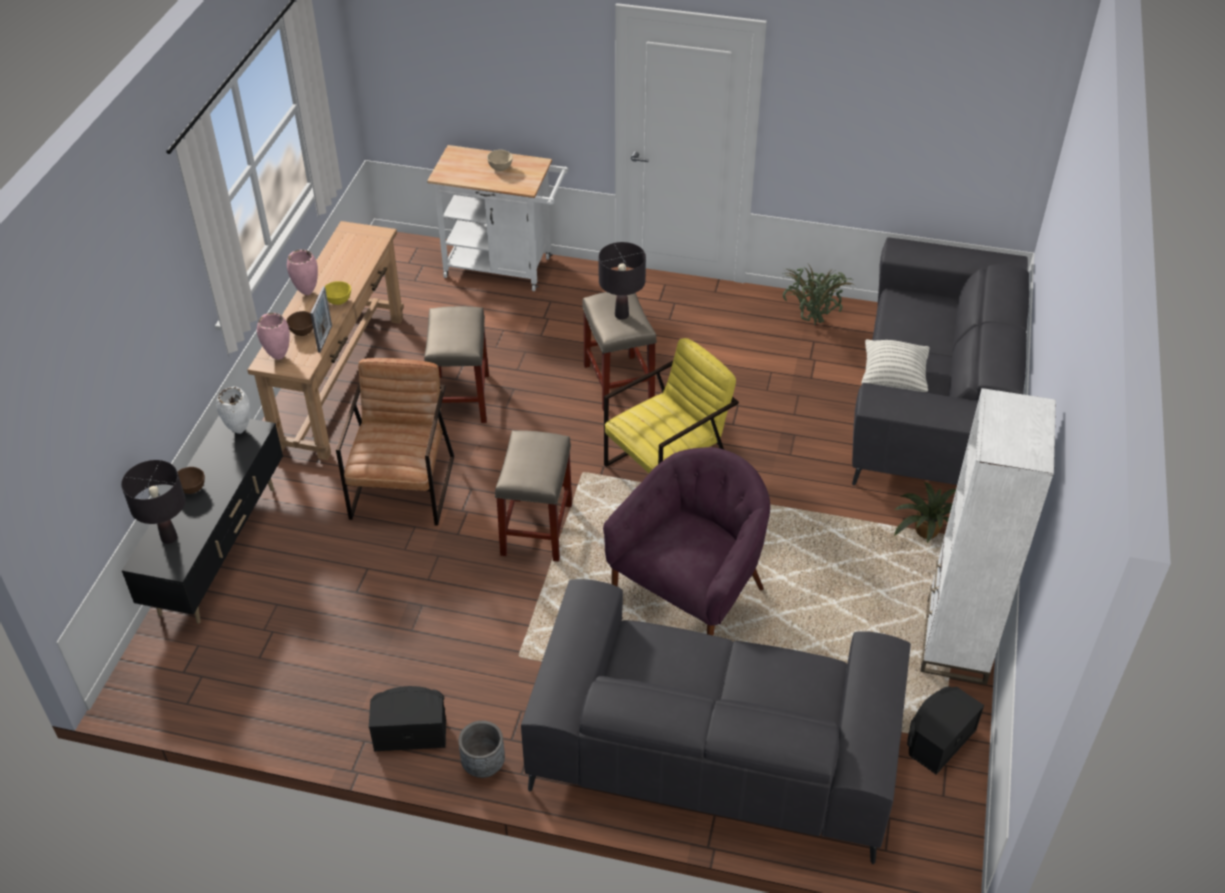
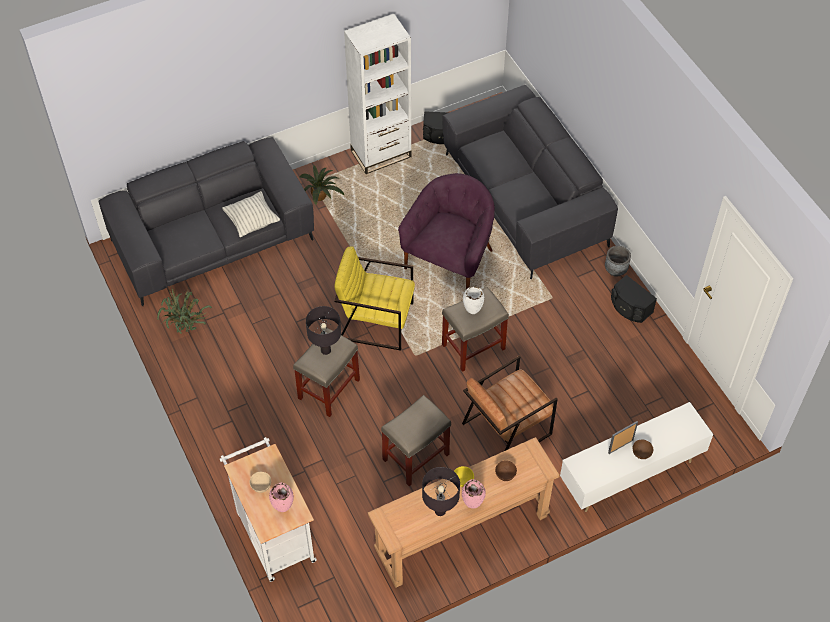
camera: 130 degrees left, 10 degrees up
black table lamp [121,460,185,544] -> black table lamp moved to [422,467,460,516]
black tv stand [122,416,283,624] -> white tv stand [560,402,713,512]
white vase [216,387,250,434] -> white vase moved to [463,286,484,314]
pink vase [257,313,290,360] -> pink vase moved to [269,482,294,512]
picture frame [311,287,332,353] -> picture frame moved to [608,421,638,454]
purple armchair [603,447,770,636] -> purple armchair turned 120 degrees clockwise [398,173,495,290]

